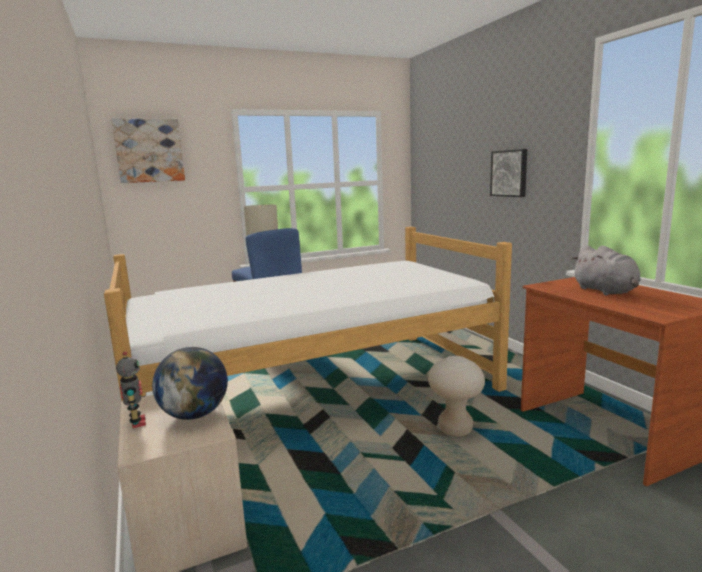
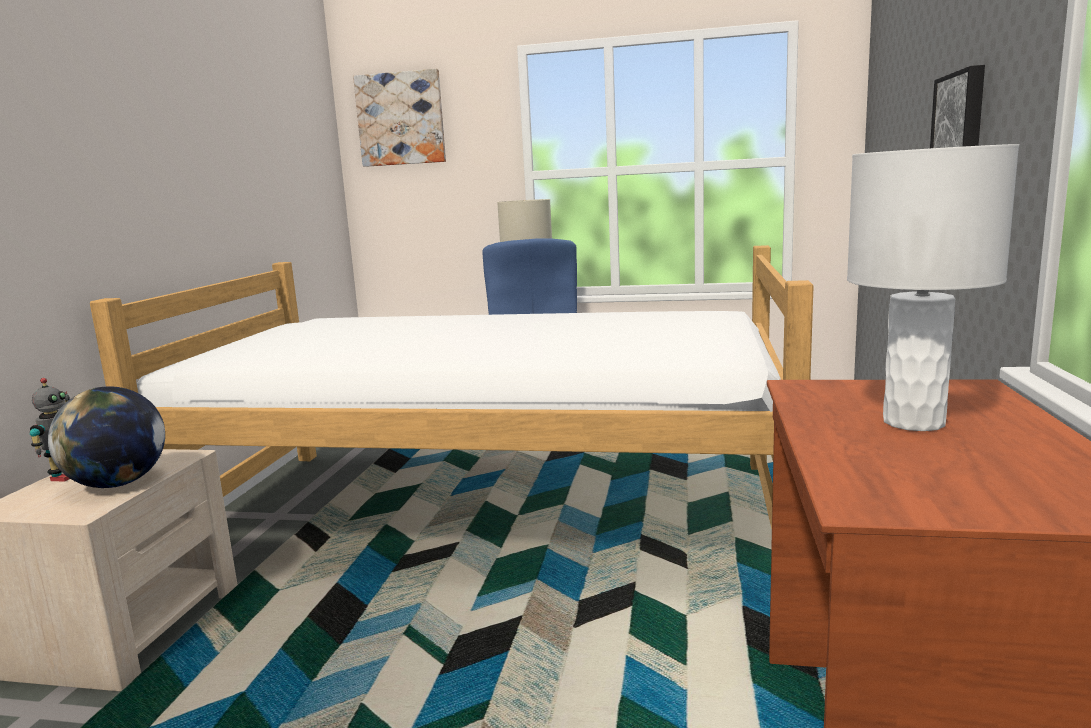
camera: 35 degrees right, 0 degrees up
beige stool [428,356,485,437] -> none
grey plush toy [572,245,641,295] -> white table lamp [847,144,1019,431]

